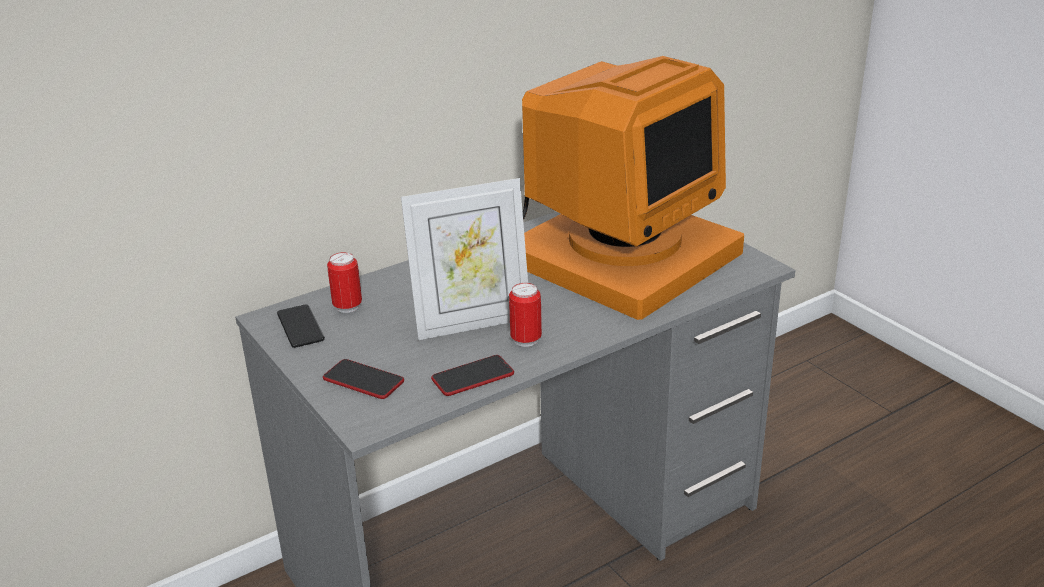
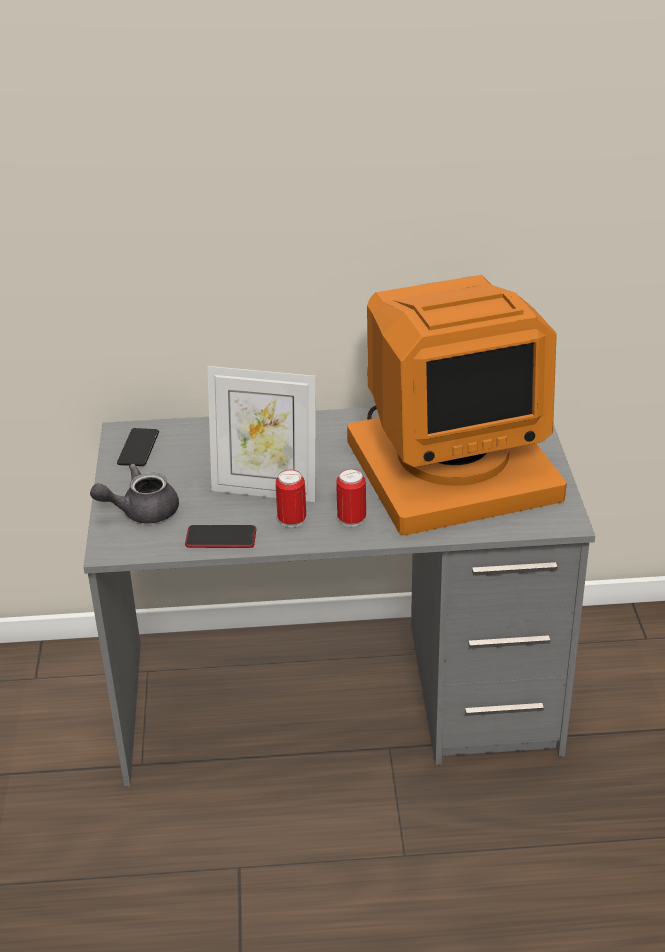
camera: 30 degrees right, 5 degrees up
phone [323,359,404,399] -> grey teapot [90,464,179,523]
can [327,252,362,313] -> can moved to [336,469,366,527]

